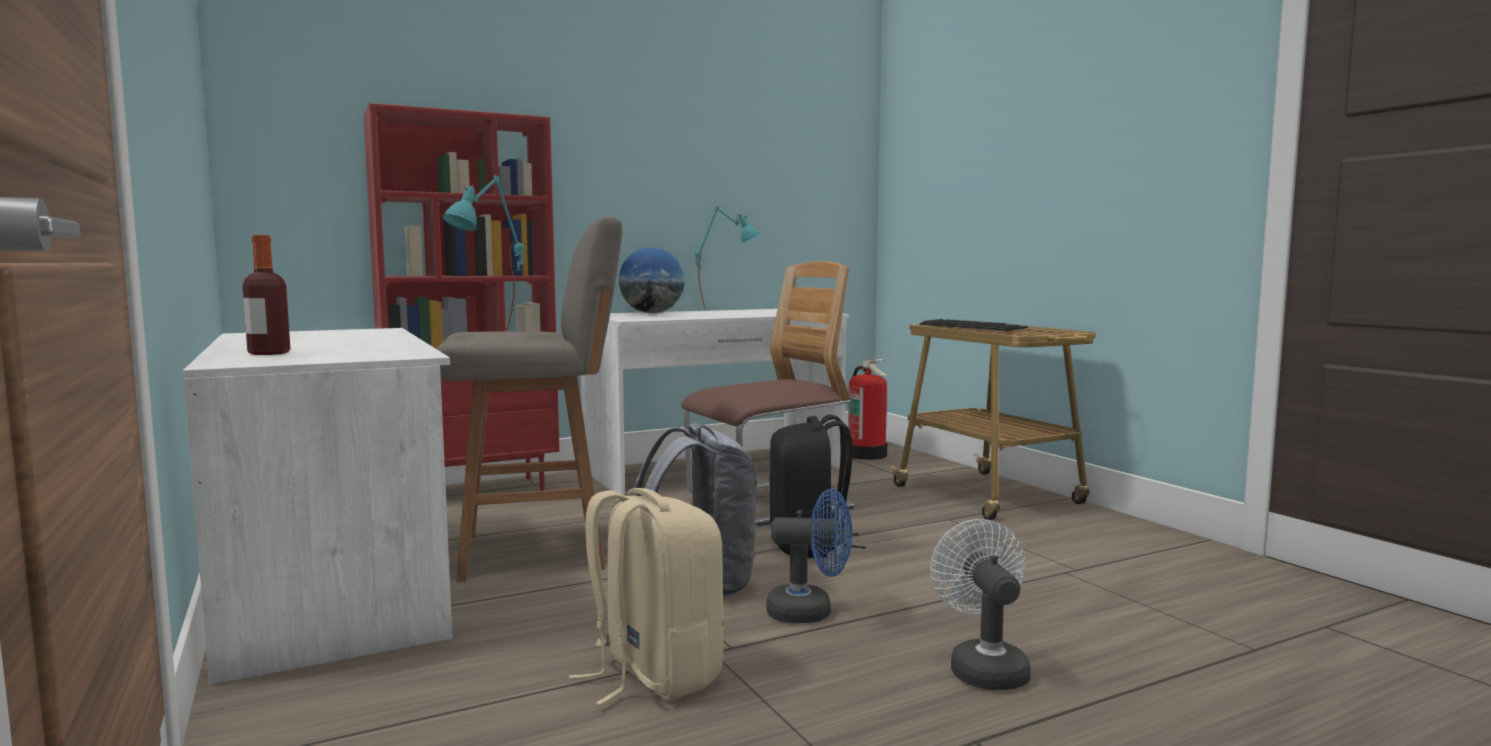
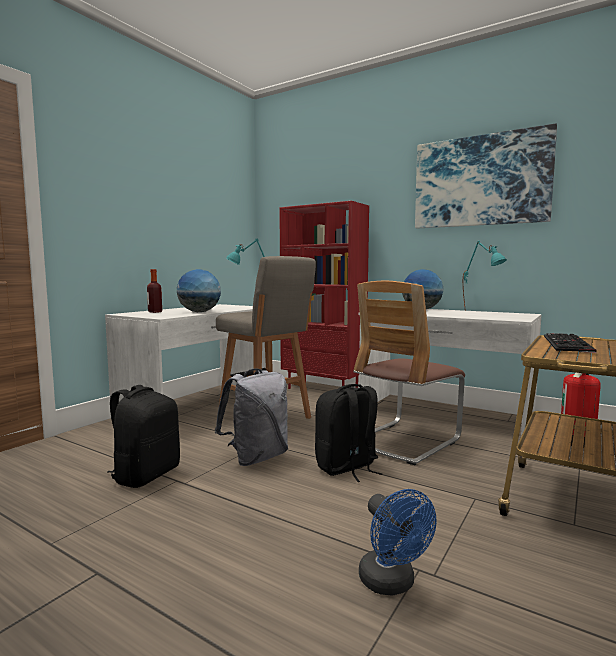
camera: 60 degrees right, 0 degrees up
beige backpack [569,488,724,706] -> black backpack [107,385,180,488]
chair [681,261,855,526] -> chair turned 105 degrees clockwise [354,281,465,465]
blue fan [766,489,852,623] -> blue fan moved to [359,489,437,596]
white fan [930,519,1031,690] -> none
none -> globe [177,269,221,312]
none -> picture [415,123,557,228]

